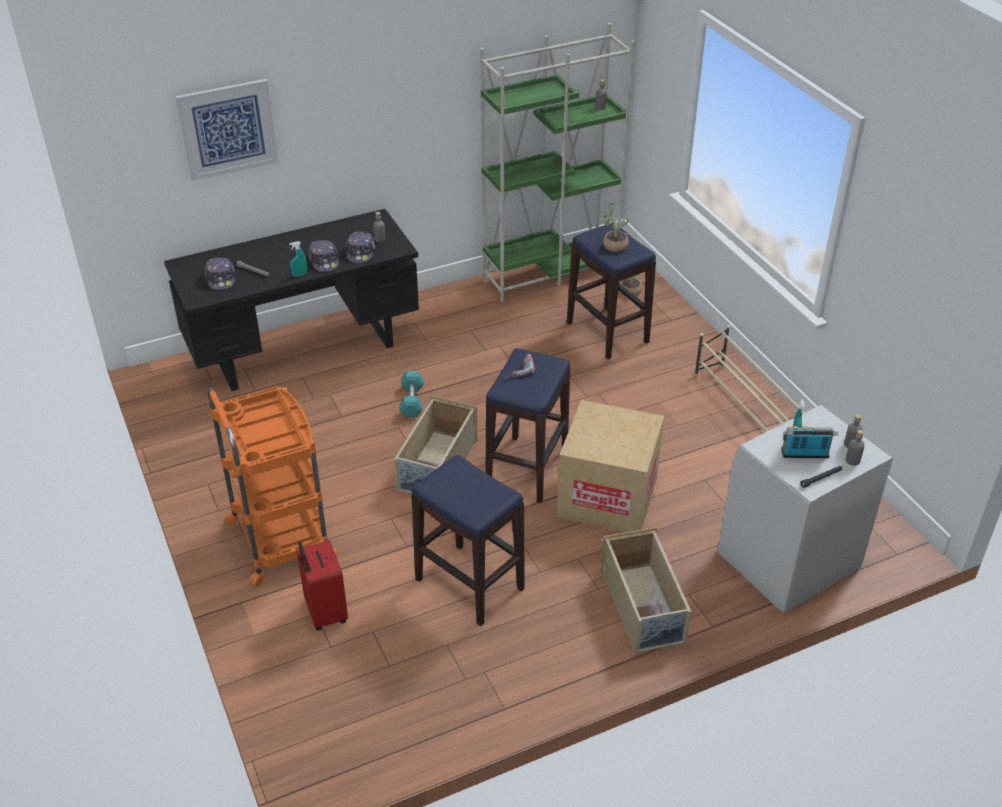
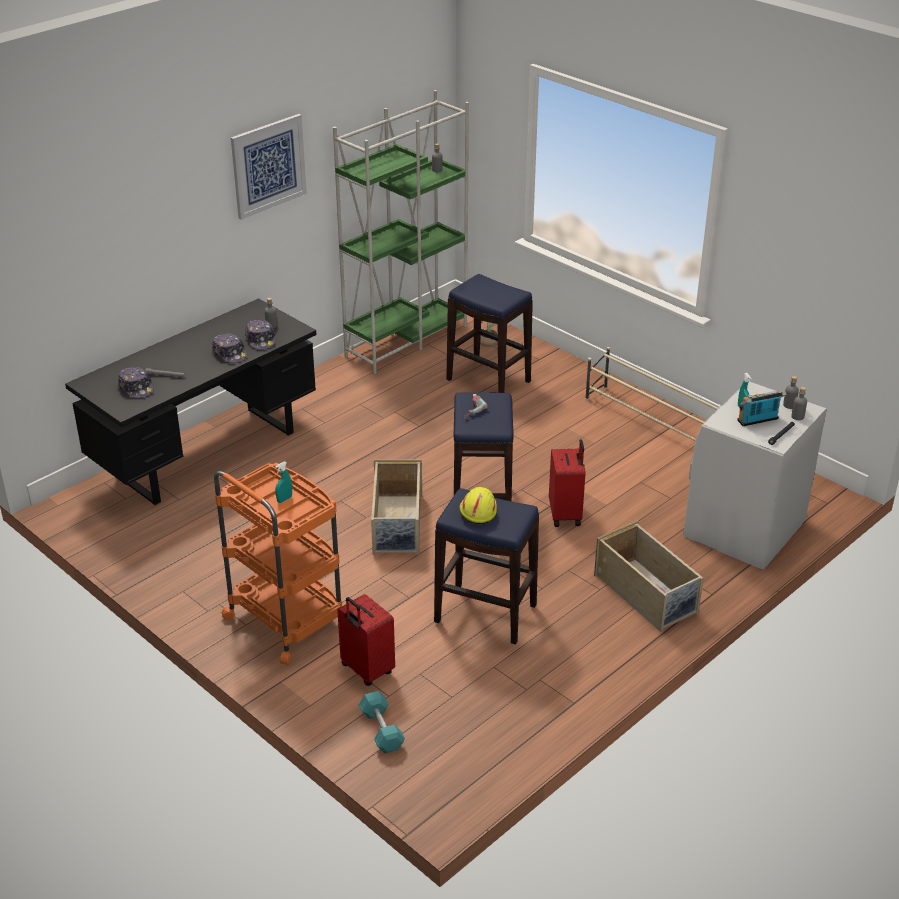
camera: 20 degrees left, 5 degrees down
picture [176,79,279,181] -> picture moved to [231,114,307,220]
turquoise spray bottle [289,241,307,277] -> turquoise spray bottle moved to [275,462,292,503]
turquoise dumbbell [399,371,424,417] -> turquoise dumbbell moved to [359,691,405,753]
cardboard box [557,400,664,532] -> red suitcase [549,439,585,527]
potted plant [599,201,629,252] -> none
none -> yellow hard hat [460,487,497,524]

